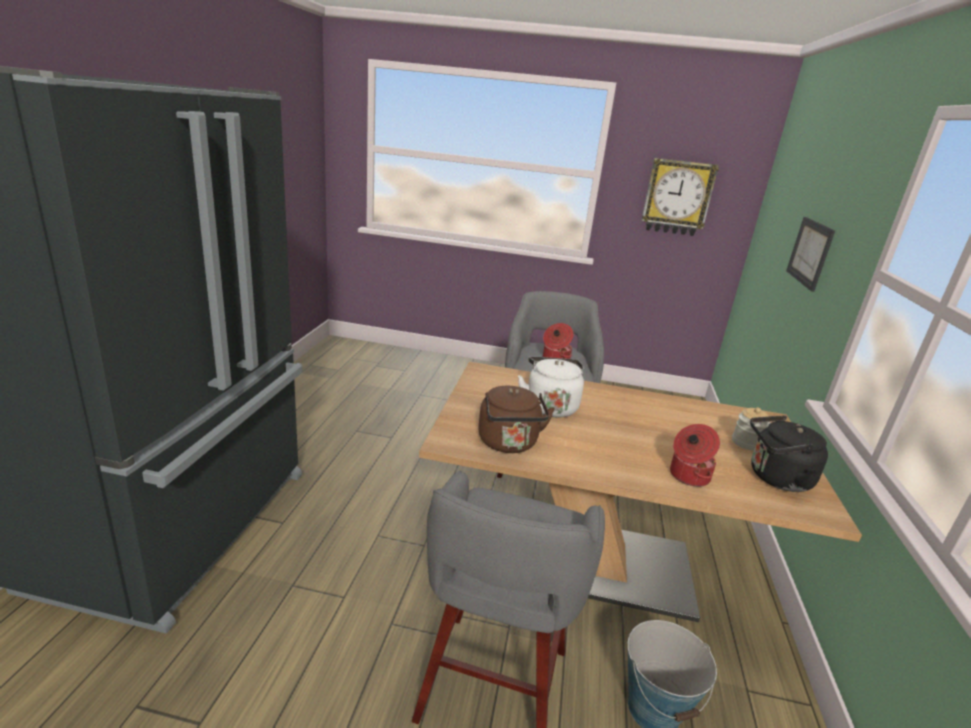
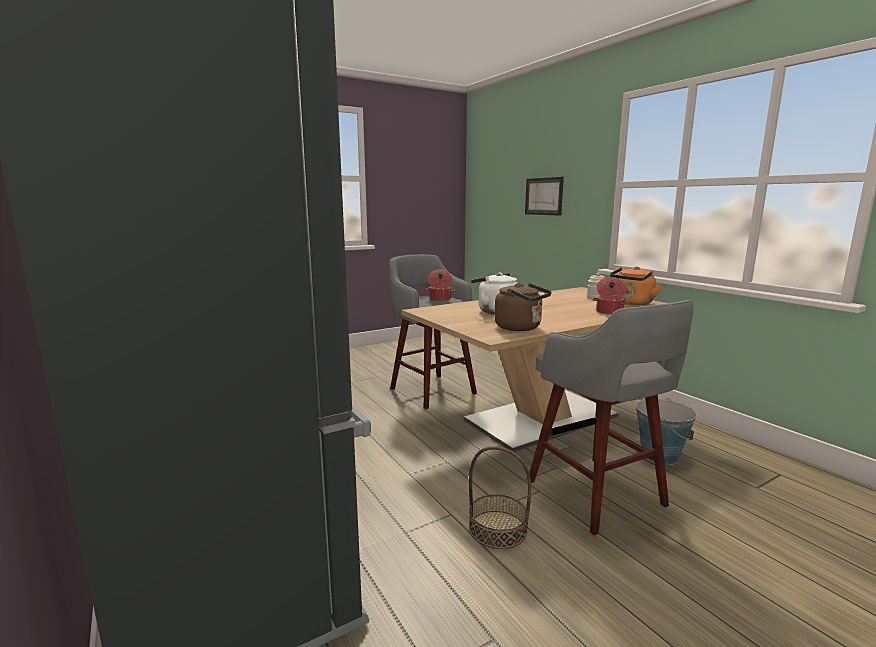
camera: 40 degrees left, 10 degrees down
wall clock [641,158,719,236] -> none
black kettle [750,415,828,492] -> orange kettle [610,267,663,305]
none -> basket [469,446,531,549]

